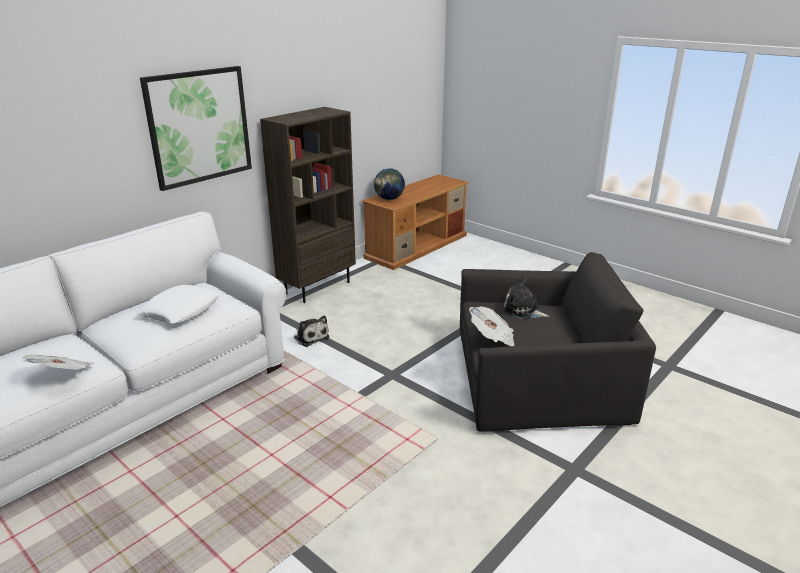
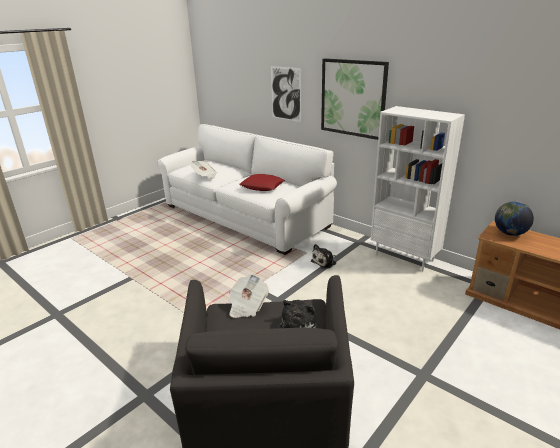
camera: 90 degrees right, 0 degrees up
white pillow [137,285,220,324] -> red pillow [239,174,285,191]
brown bookcase [260,107,356,303] -> white bookcase [370,106,465,272]
none -> picture [271,66,301,122]

